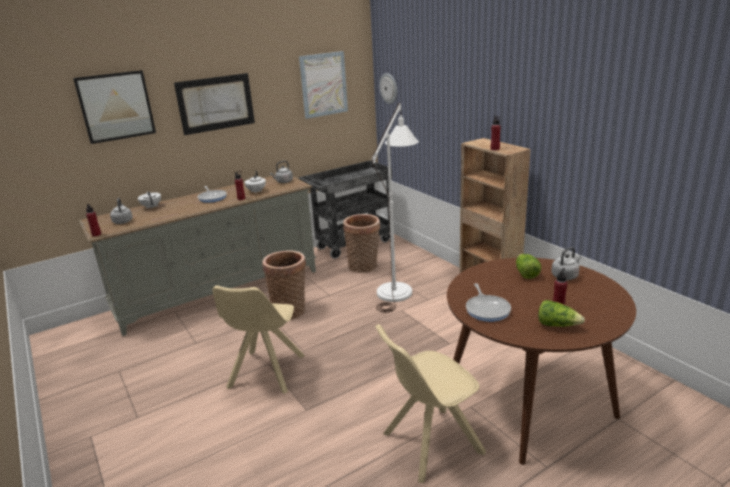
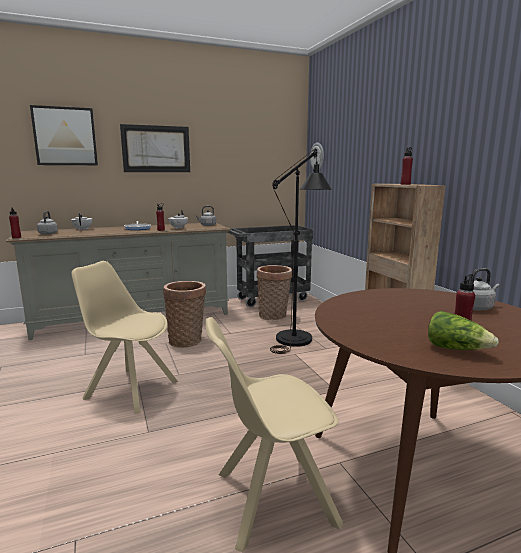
camera: 10 degrees right, 10 degrees down
beige chair [212,285,305,394] -> beige chair turned 90 degrees clockwise [72,261,178,414]
picture [299,51,348,119] -> none
white floor lamp [372,103,419,313] -> black floor lamp [270,148,332,354]
frying pan [466,283,511,322] -> none
lettuce [516,254,541,279] -> none

